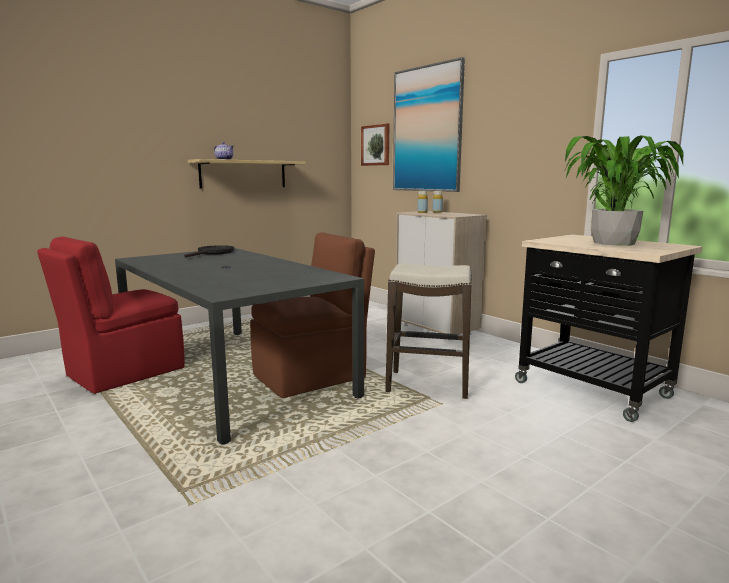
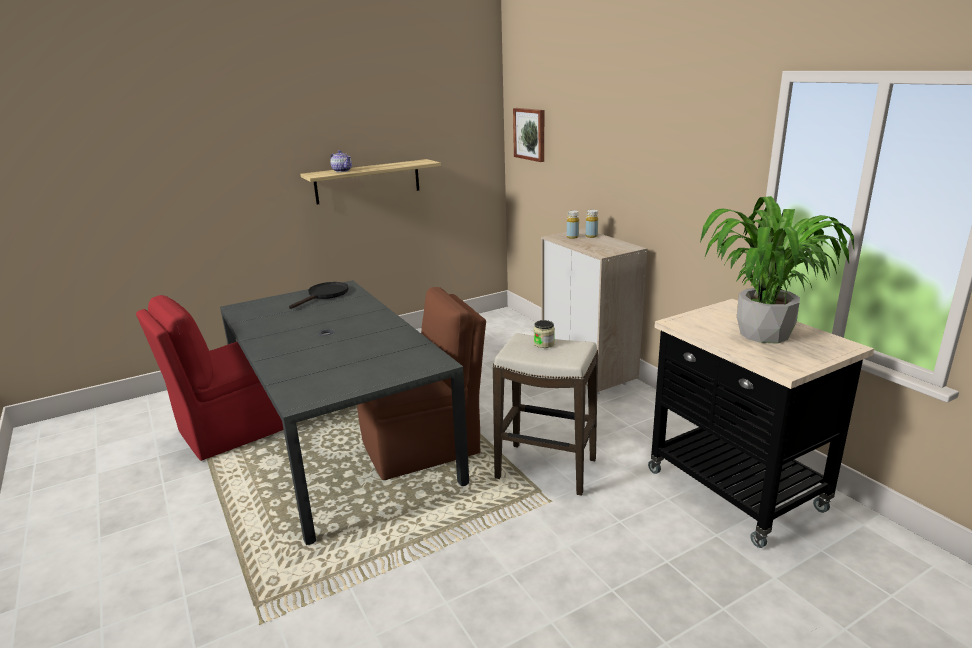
camera: 10 degrees right, 10 degrees up
picture [393,57,465,192] -> none
none -> jar [534,320,555,348]

